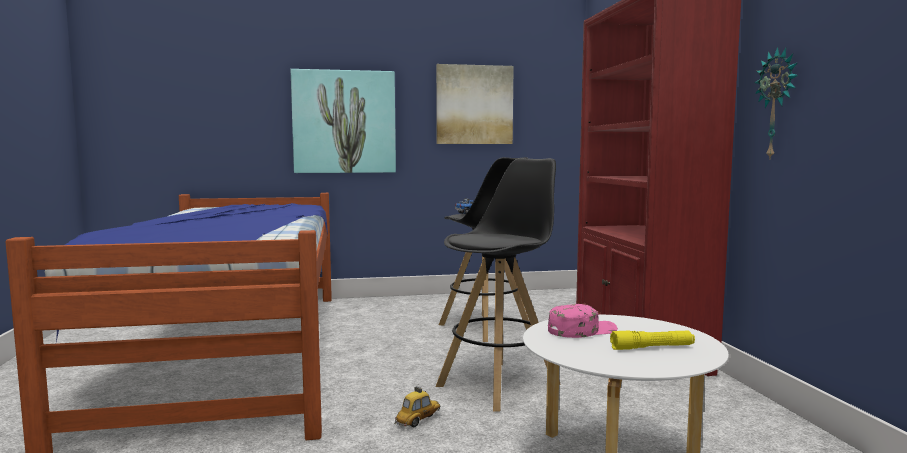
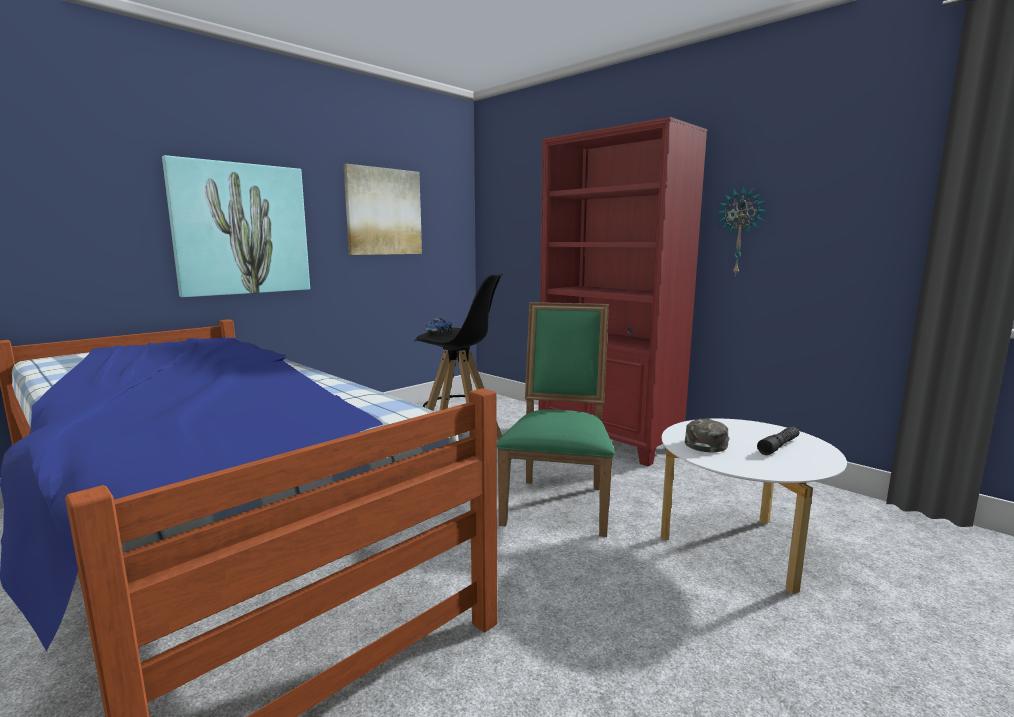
camera: 35 degrees left, 5 degrees up
toy car [394,386,440,427] -> none
black stool [436,158,561,412] -> green chair [497,302,615,537]
pink cap [548,304,618,338] -> green cap [685,419,729,452]
yellow flashlight [610,330,695,350] -> black flashlight [757,426,800,455]

